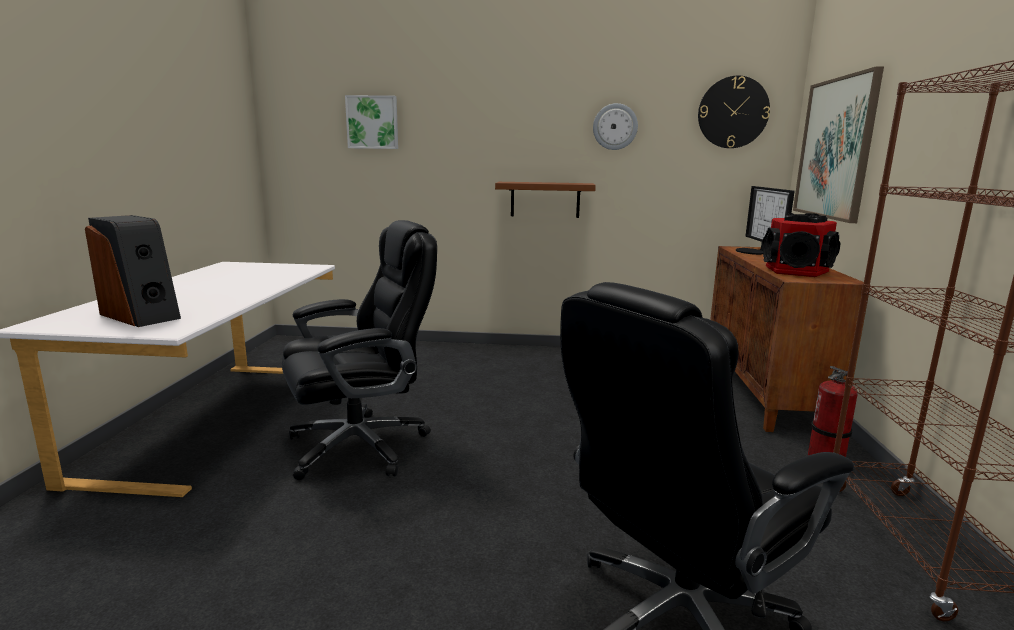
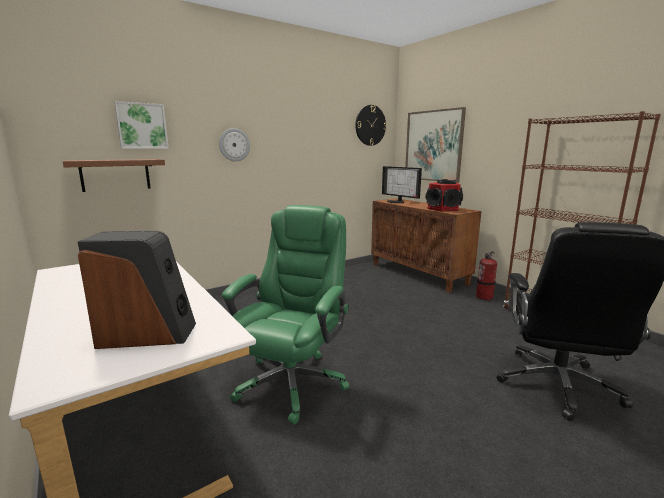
camera: 40 degrees left, 0 degrees up
black office chair [282,220,437,480] -> green office chair [222,205,349,424]
brown shelf [495,182,596,218] -> brown shelf moved to [63,159,165,192]
wall clock [593,103,638,150] -> wall clock moved to [219,128,250,162]

